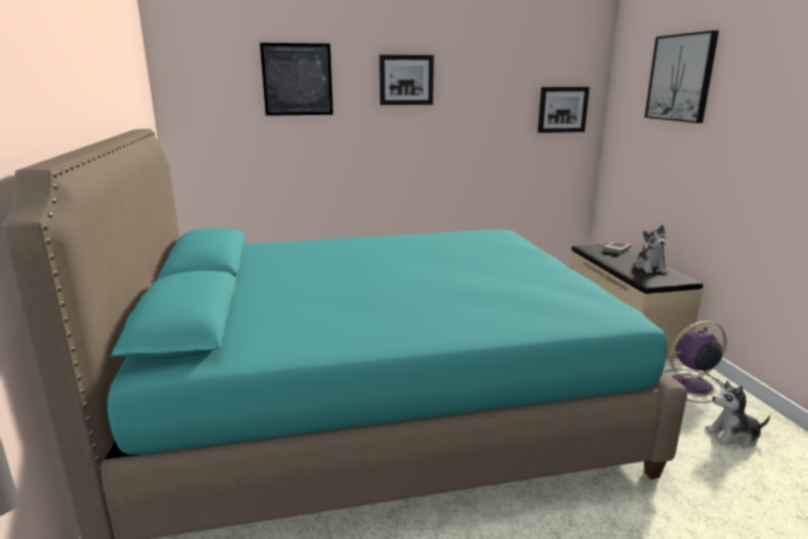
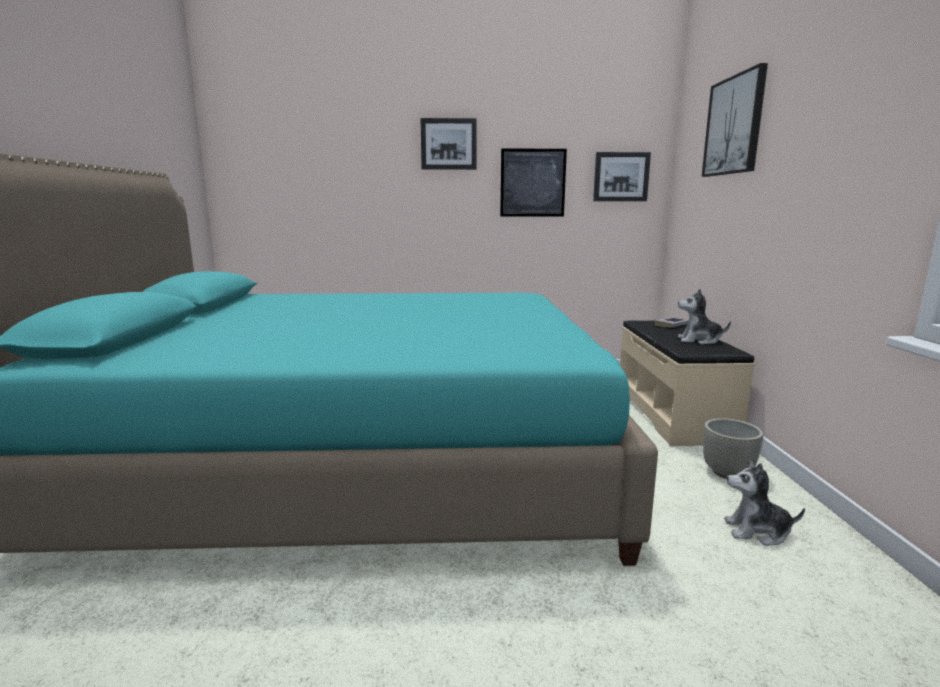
camera: 10 degrees right, 5 degrees down
picture [260,43,333,116] -> picture moved to [500,148,567,217]
plush toy [635,225,668,273] -> plush toy turned 90 degrees clockwise [678,289,731,345]
purple fan [665,321,727,403] -> grey planter [703,418,763,479]

